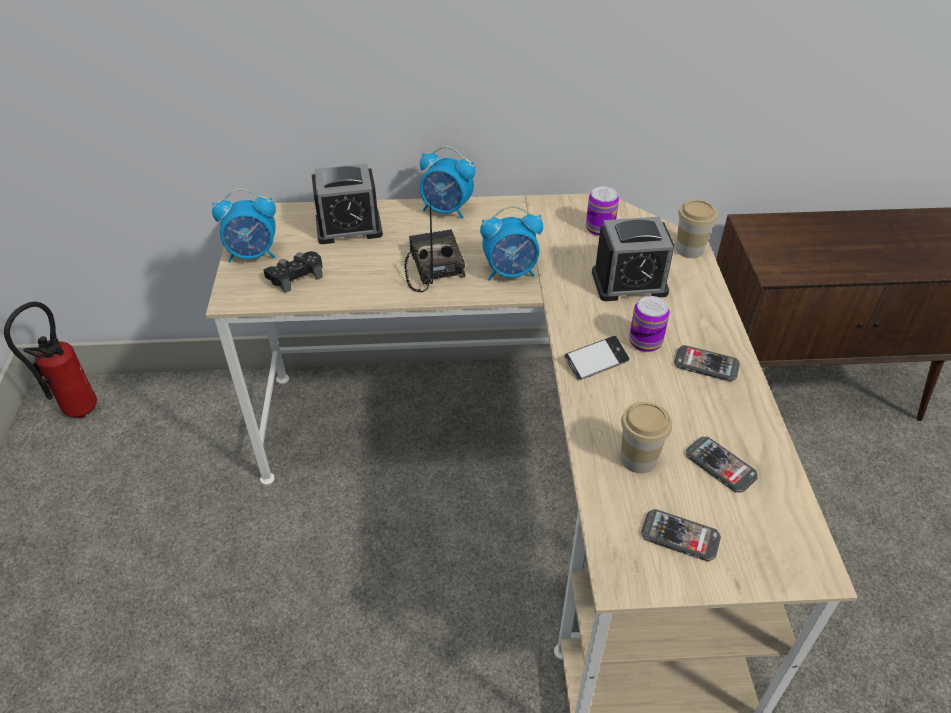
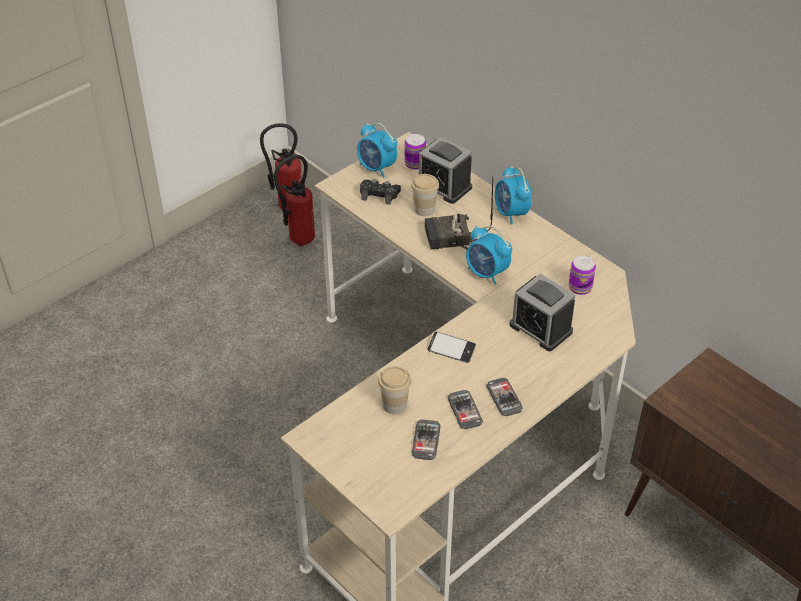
camera: 50 degrees right, 0 degrees up
radio [404,204,465,292] -> radio turned 135 degrees counterclockwise [425,176,493,249]
can [629,296,670,352] -> can moved to [405,134,426,170]
phone [641,509,721,561] -> phone moved to [447,390,483,429]
cup [676,200,717,258] -> cup moved to [411,174,439,216]
none -> fire extinguisher [274,155,315,247]

